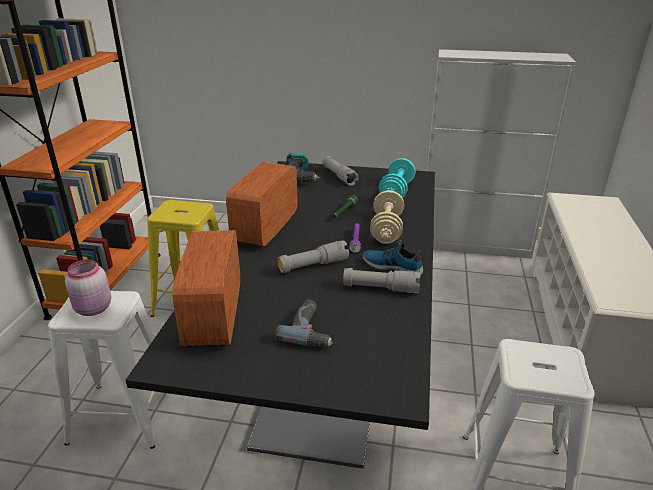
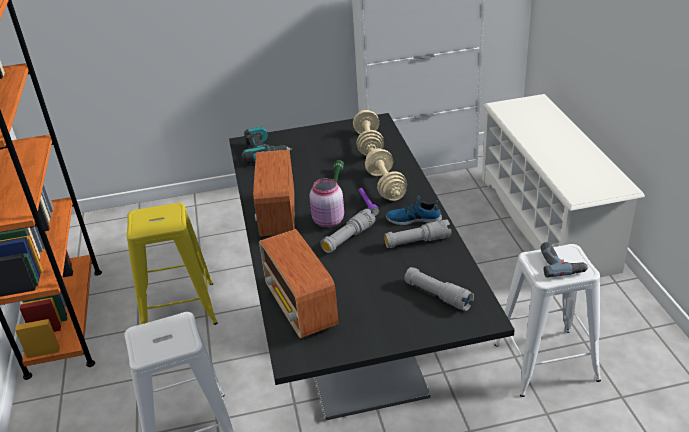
camera: 20 degrees left, 5 degrees up
pink jar [65,260,111,316] -> pink jar moved to [309,178,344,228]
power drill [275,300,333,348] -> power drill moved to [541,242,588,278]
grey flashlight [323,156,359,186] -> grey flashlight moved to [404,267,474,311]
turquoise dumbbell [379,158,416,198] -> beige dumbbell [353,110,384,156]

